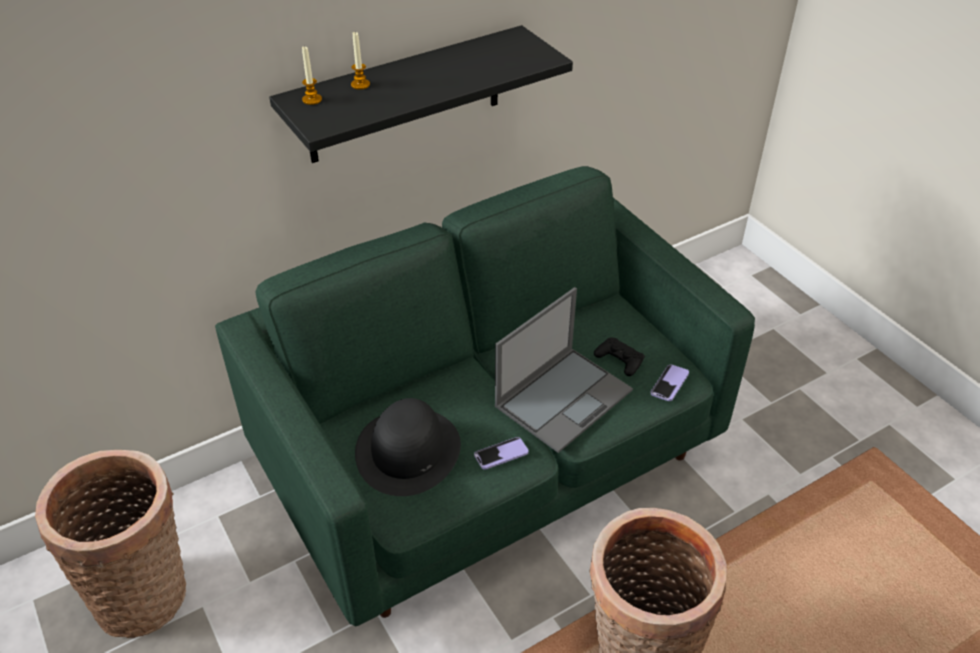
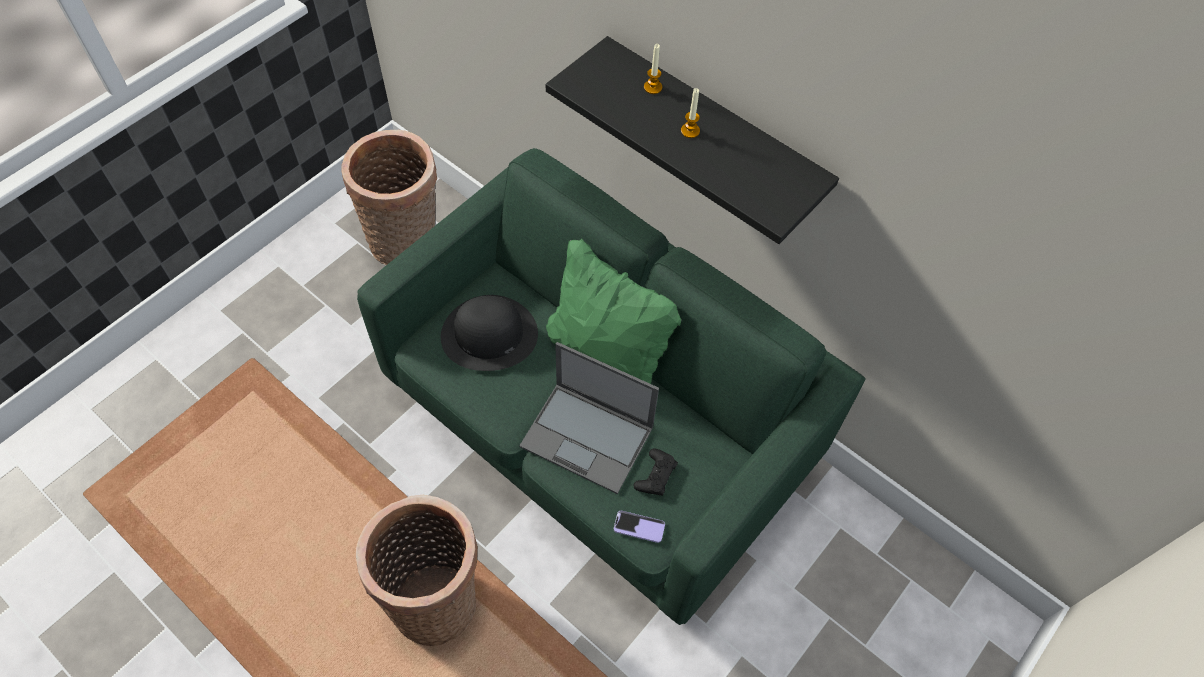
camera: 70 degrees right, 15 degrees up
candle [302,46,322,105] -> candle moved to [681,88,700,138]
phone [474,437,529,470] -> none
none -> green pillow [546,239,681,384]

